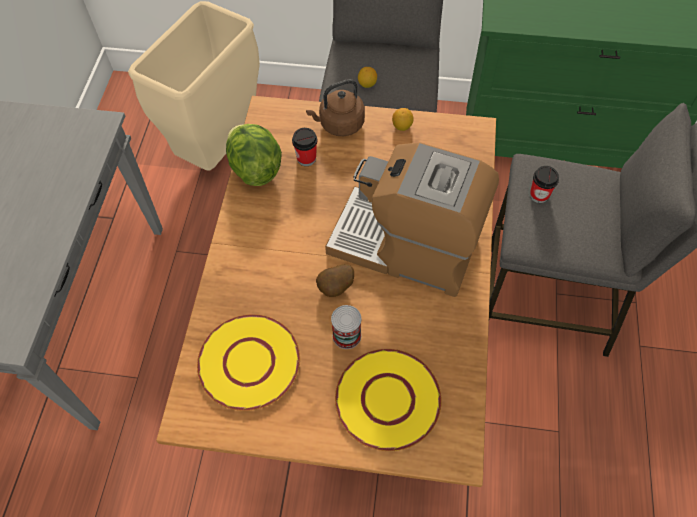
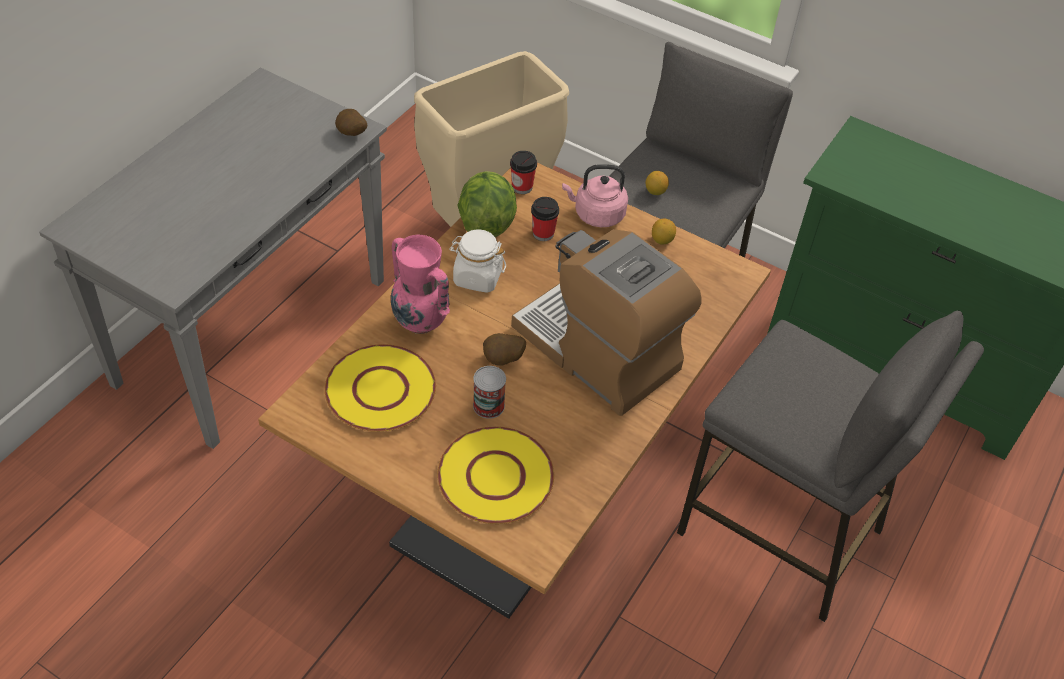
camera: 20 degrees right, 10 degrees down
brown kettle [306,79,365,136] -> pink kettle [562,164,628,227]
cup [530,166,559,203] -> cup moved to [510,151,537,194]
none -> potato [335,109,367,136]
none -> pink vase [391,235,450,334]
none -> white jar [449,230,506,293]

